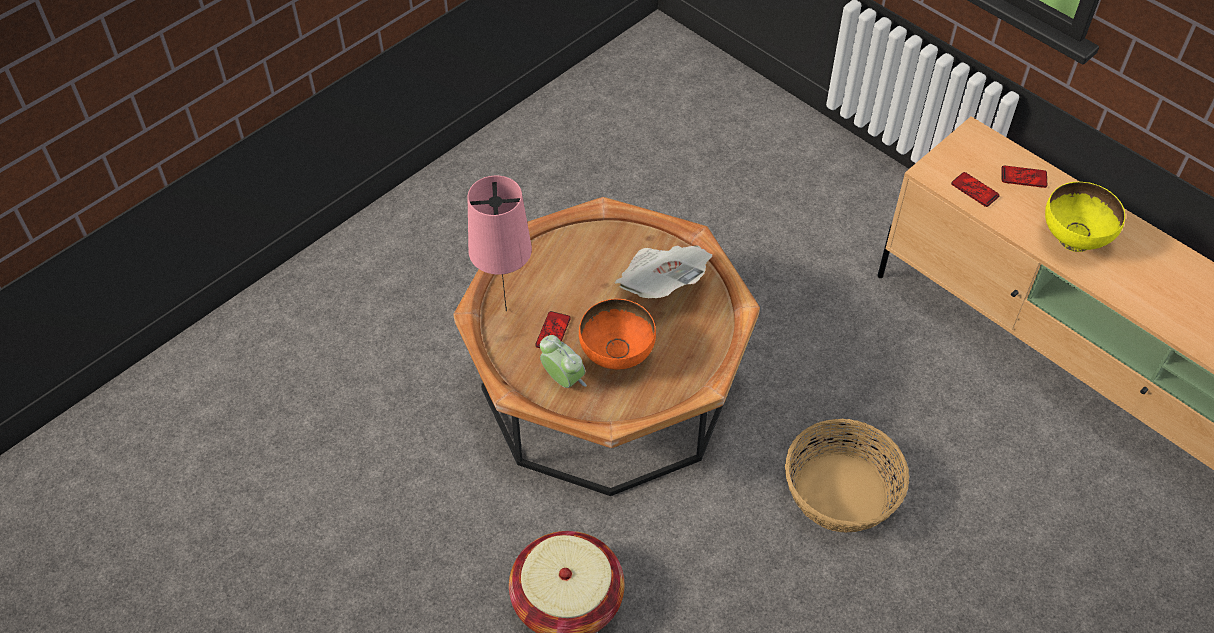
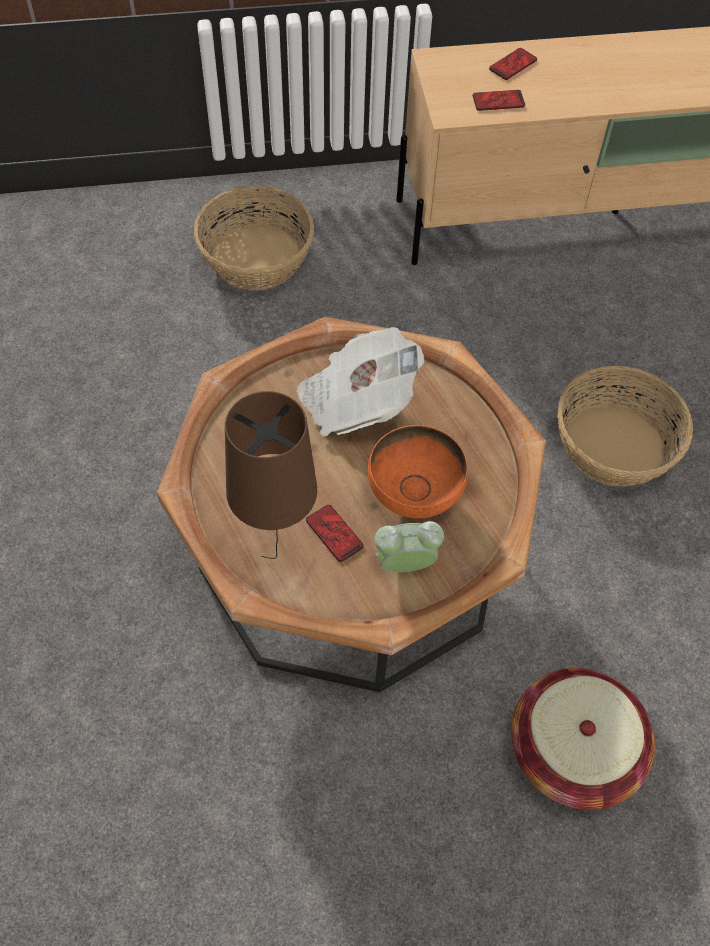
camera: 55 degrees left, 5 degrees up
pink table lamp [468,175,532,311] -> brown table lamp [225,391,317,559]
yellow bowl [1045,182,1125,252] -> none
none -> basket [194,186,314,290]

